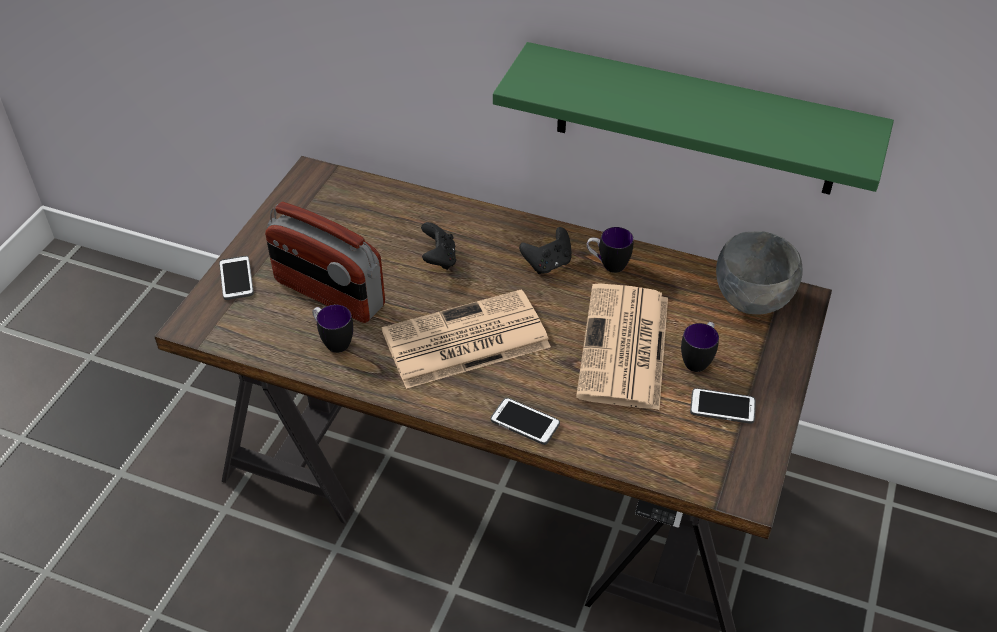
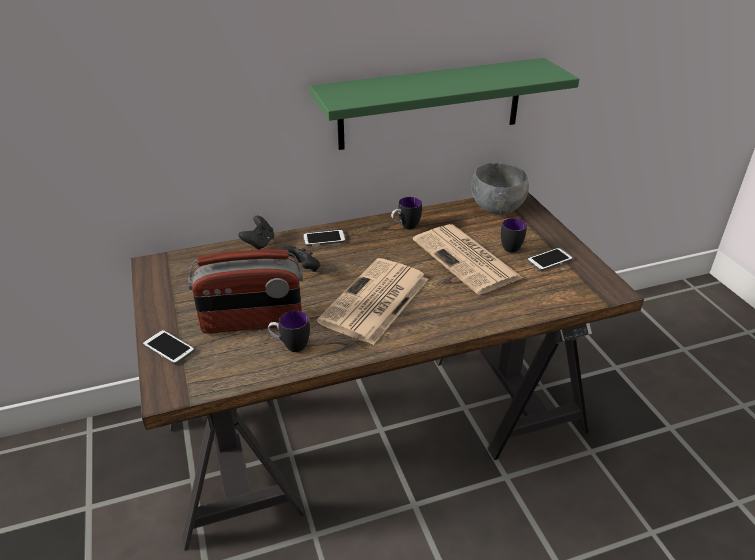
camera: 40 degrees left, 10 degrees down
phone [490,398,560,445] -> phone moved to [303,230,346,246]
black game controller [519,227,572,274] -> black game controller moved to [238,216,274,250]

